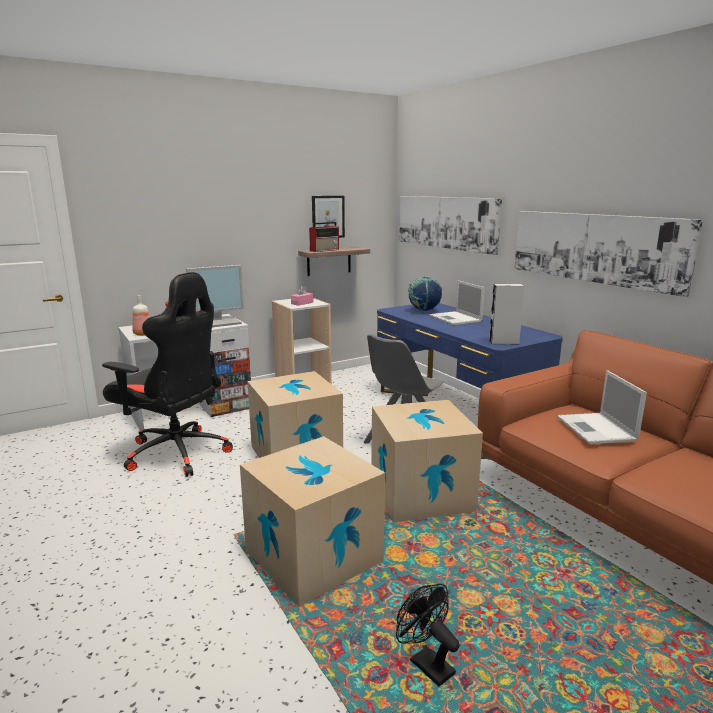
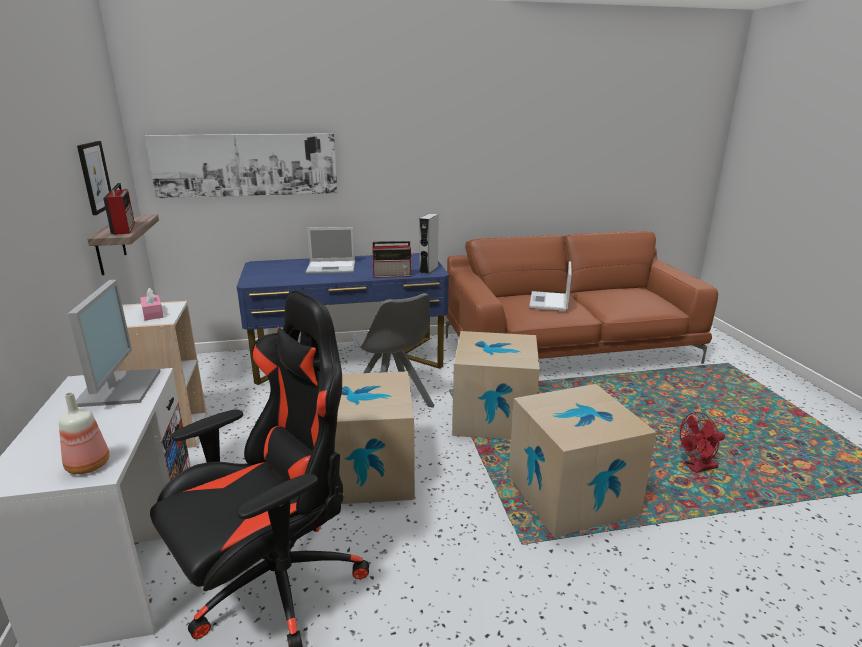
camera: 70 degrees left, 5 degrees up
black fan [396,584,460,686] -> red fan [680,412,725,473]
globe [408,276,442,312] -> none
picture [514,211,703,297] -> none
laptop [557,370,647,444] -> laptop turned 90 degrees clockwise [529,261,572,311]
none -> radio [372,241,413,278]

